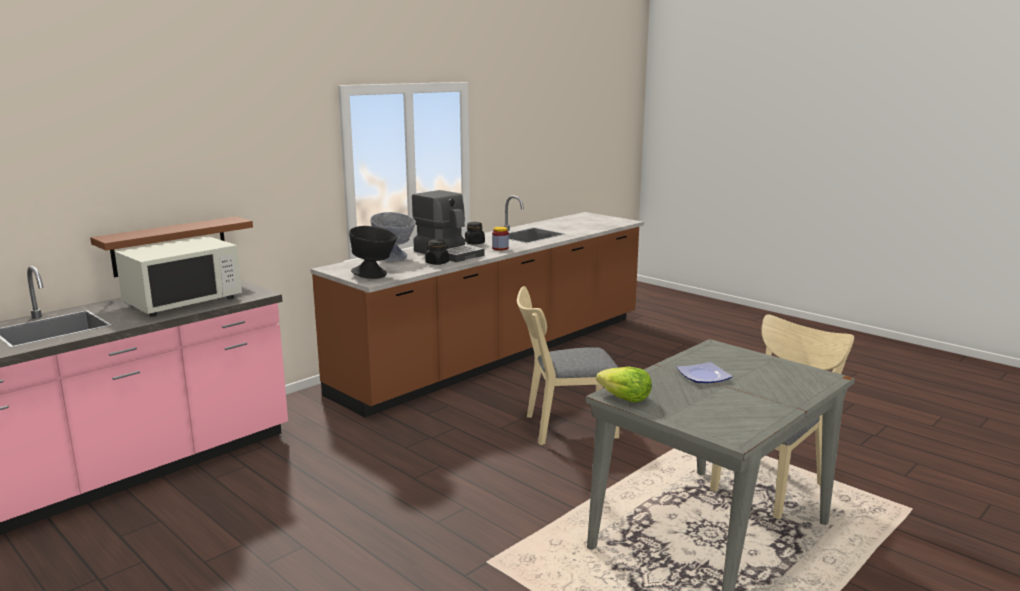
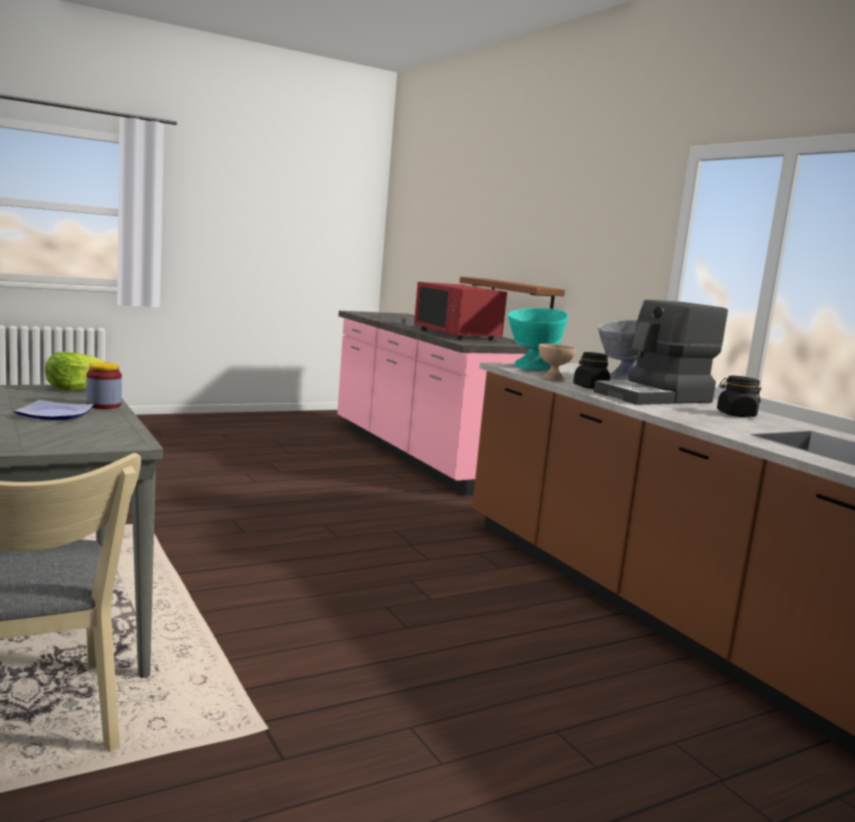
camera: 105 degrees right, 5 degrees down
white microwave [115,236,242,317] -> red microwave [414,282,507,341]
black bowl [349,226,397,279] -> turquoise bowl [508,308,568,370]
jar [492,227,509,250] -> jar moved to [86,362,122,409]
beige chair [517,286,619,445] -> none
none -> beige bowl [538,344,576,380]

